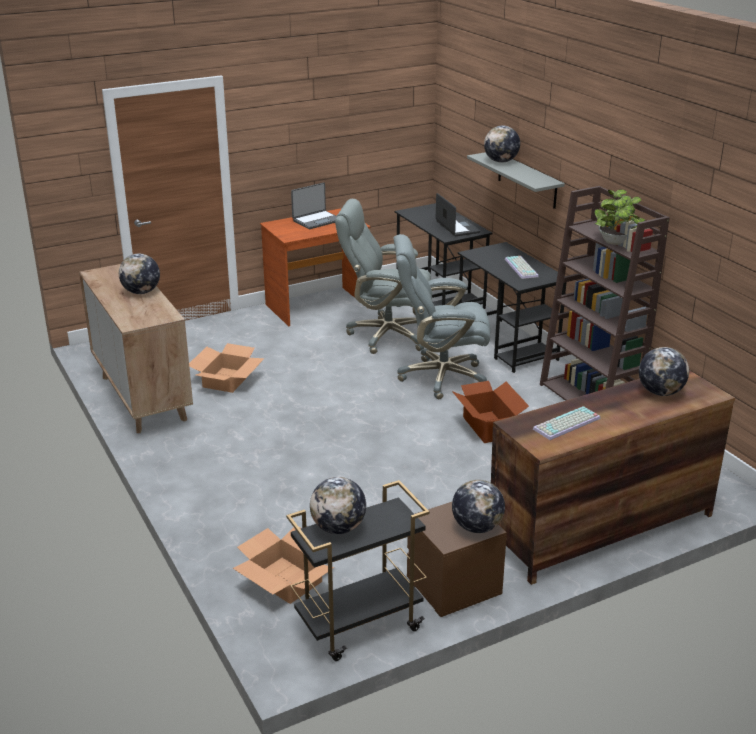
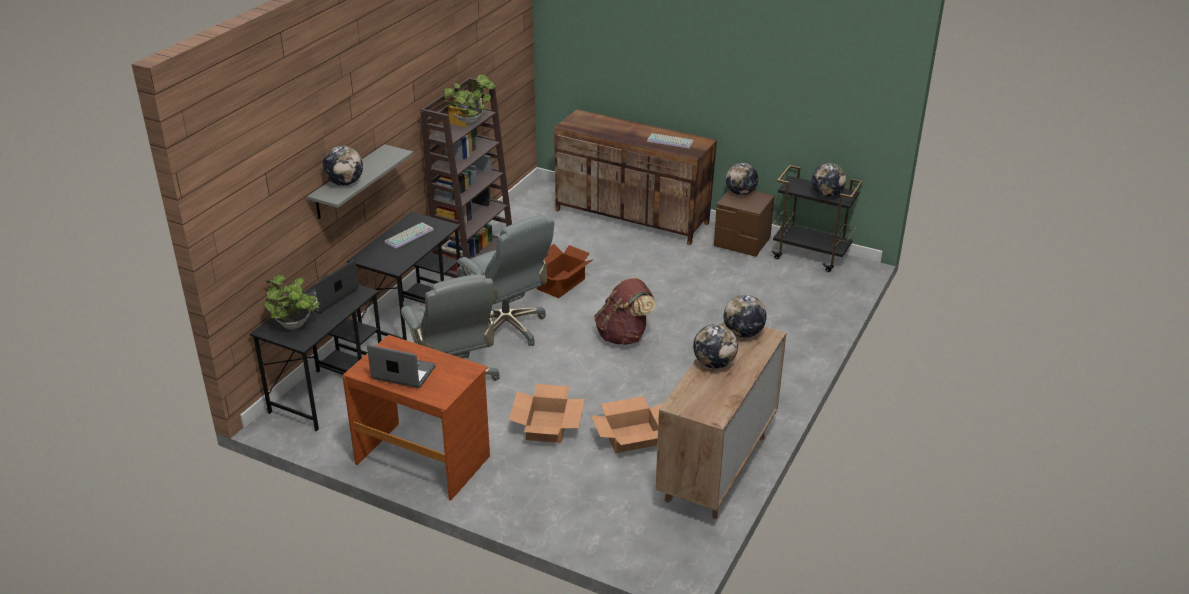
camera: 125 degrees left, 5 degrees up
cardboard box [233,527,334,604] -> cardboard box moved to [509,384,585,443]
globe [639,347,689,396] -> globe moved to [724,295,766,338]
none -> potted plant [264,274,320,329]
none -> brown backpack [594,277,656,345]

